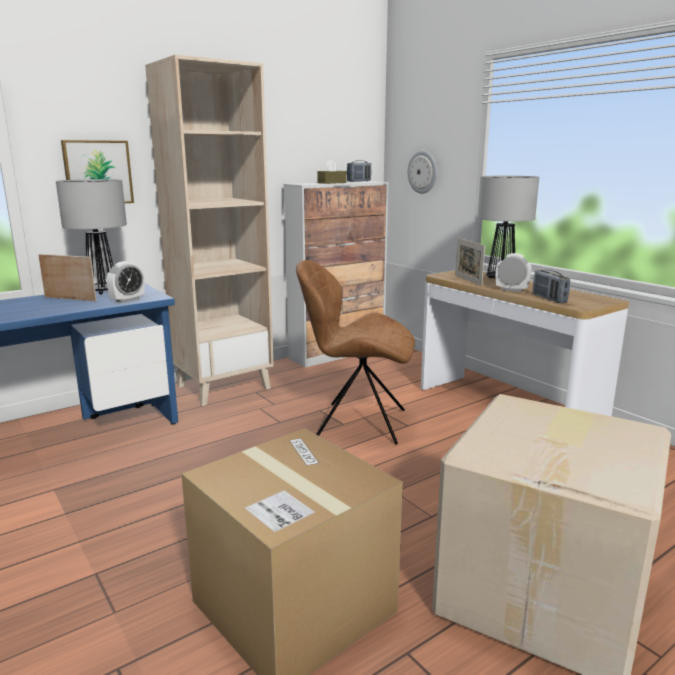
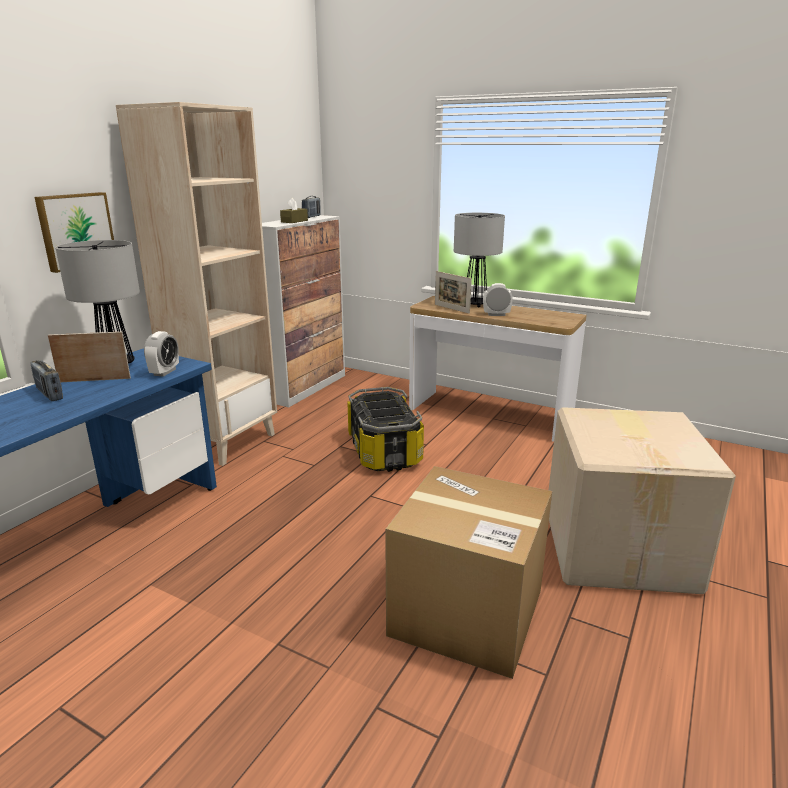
camera: 25 degrees left, 5 degrees up
brown chair [296,260,415,444] -> storage box [347,387,424,472]
wall clock [408,150,437,194] -> none
radio [533,270,570,303] -> radio moved to [30,360,63,401]

